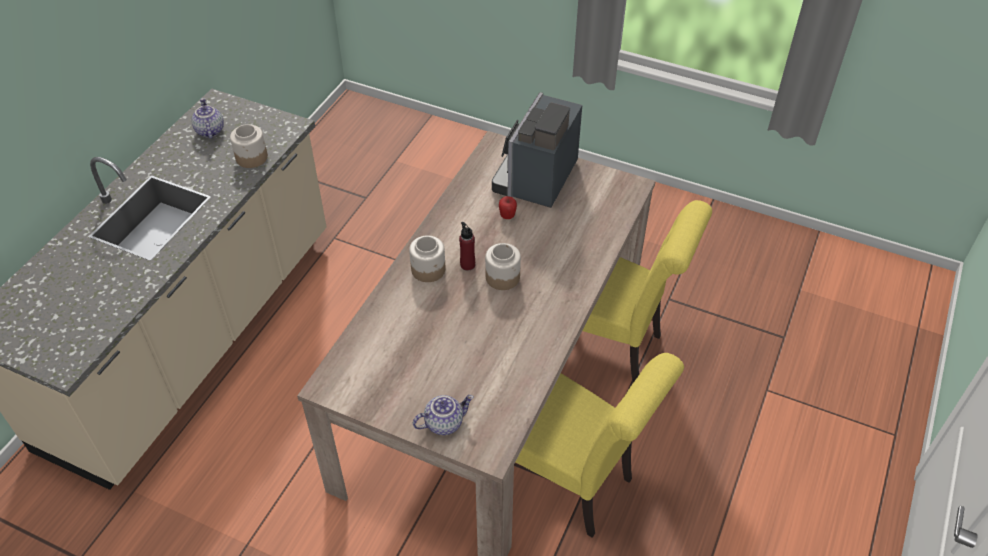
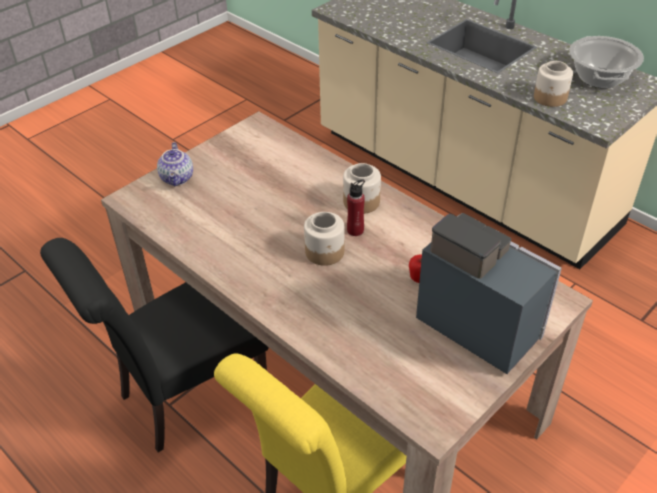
camera: 110 degrees right, 5 degrees down
teapot [191,98,224,139] -> cooking pot [569,36,644,88]
yellow chair [515,353,684,538] -> black chair [40,238,269,452]

